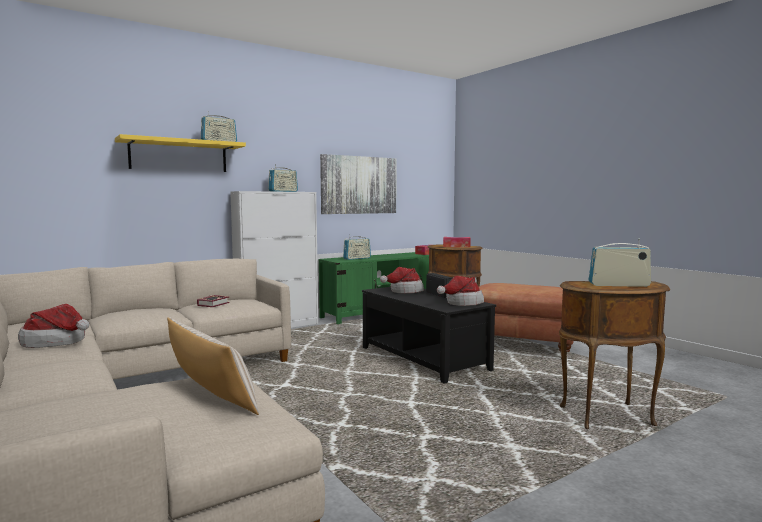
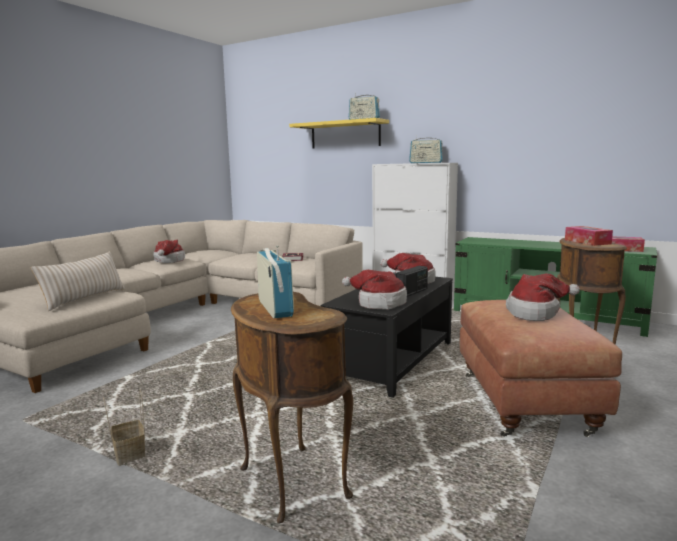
camera: 65 degrees right, 5 degrees up
picture [320,154,397,214] -> none
radio [343,236,371,260] -> none
none -> basket [103,389,145,466]
none -> hat [506,274,580,321]

